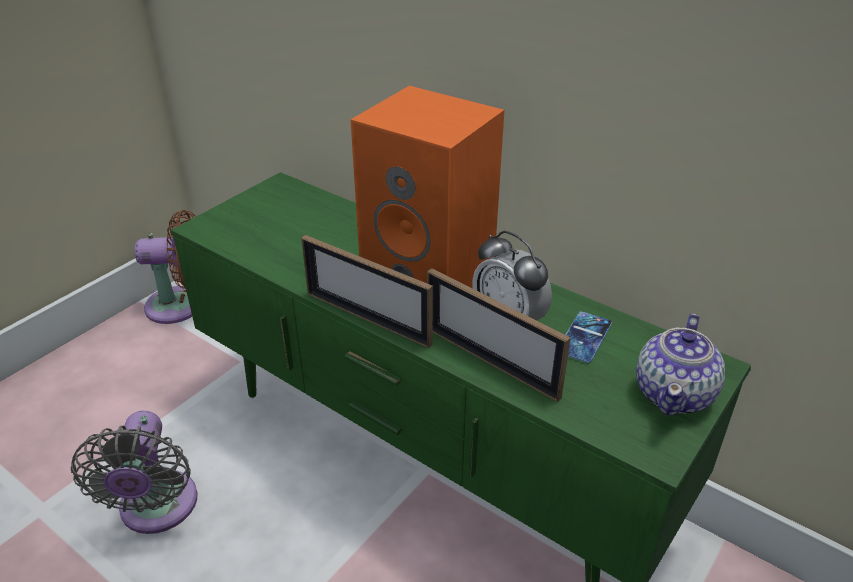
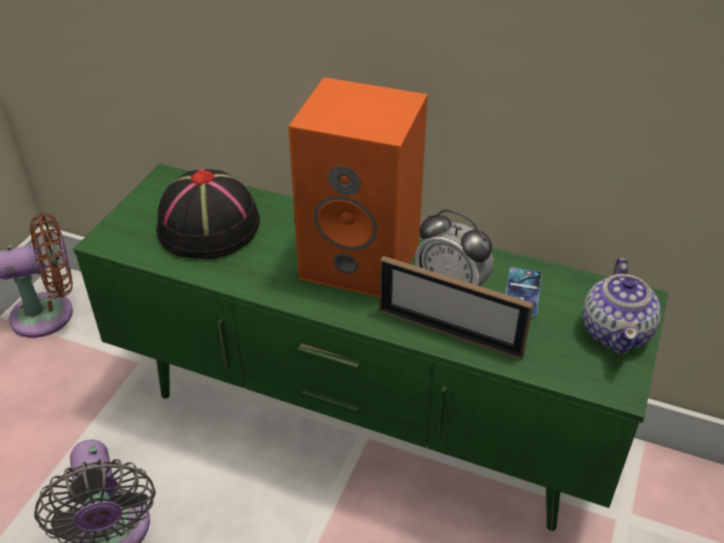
camera: 15 degrees left, 5 degrees up
picture frame [301,235,433,348] -> none
none -> black hat [156,169,260,259]

